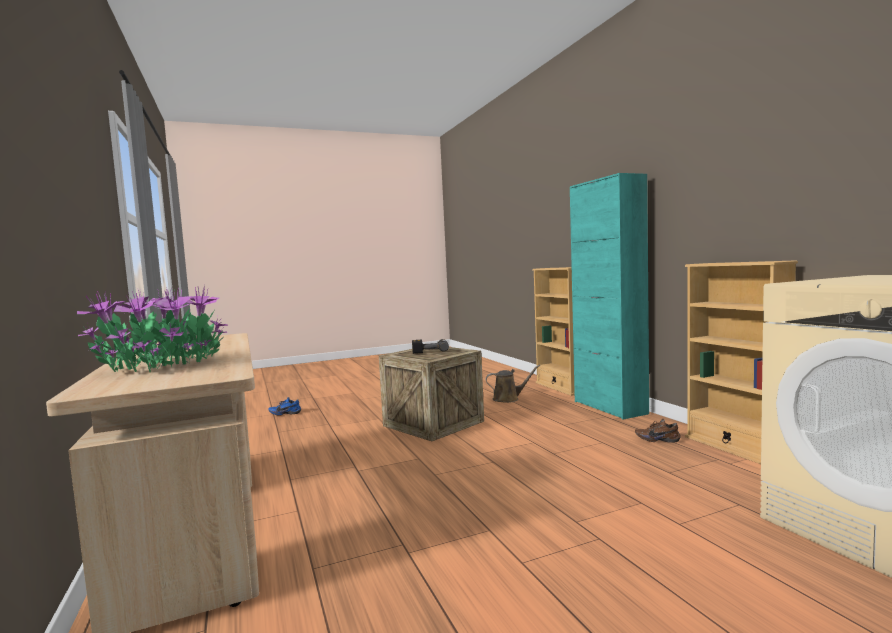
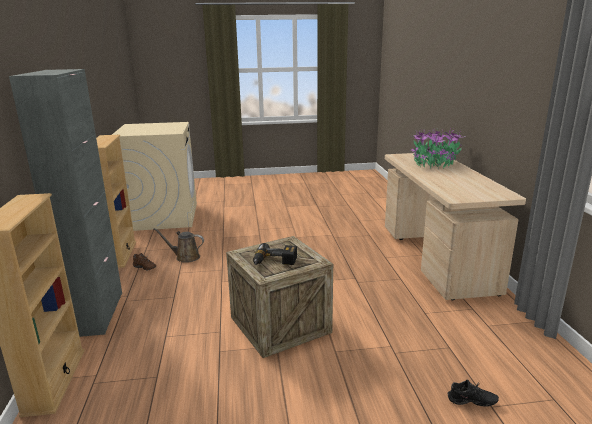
camera: 165 degrees left, 15 degrees up
blue shoe [268,397,301,415] -> black shoe [448,380,499,407]
brown watering can [486,365,540,403] -> brown watering can moved to [153,228,204,263]
turquoise cabinet [570,173,649,420] -> grey cabinet [9,69,122,337]

